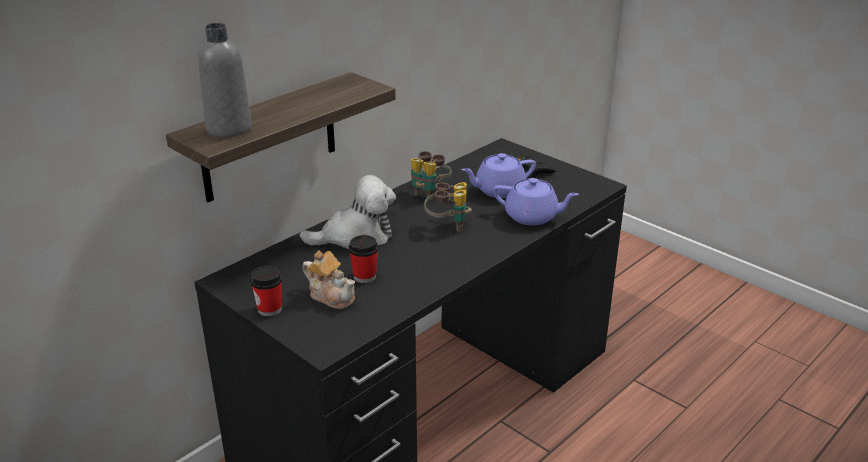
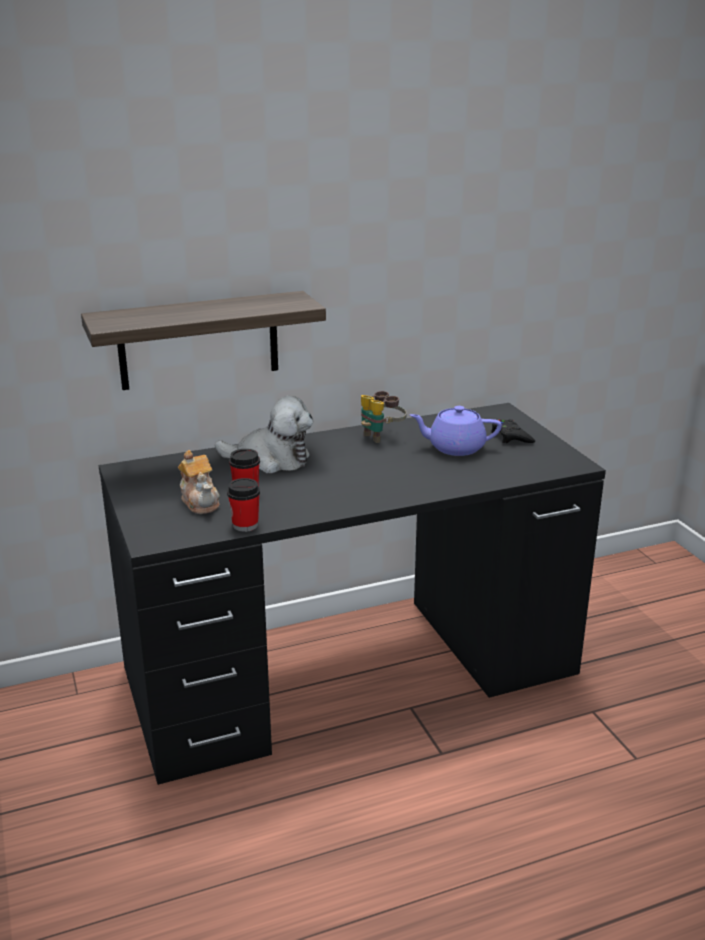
camera: 25 degrees right, 5 degrees down
grey bottle [198,23,252,137] -> none
cup [250,266,282,317] -> cup moved to [227,478,260,532]
binoculars [424,182,472,232] -> none
purple teapot [493,178,579,225] -> none

